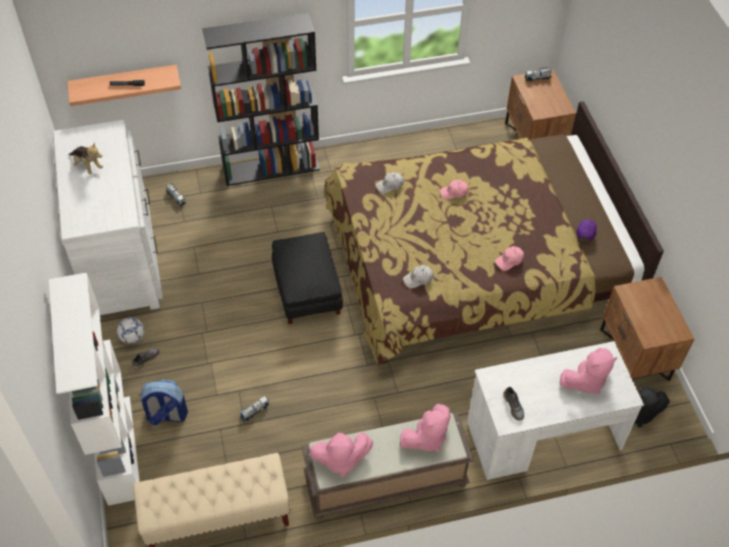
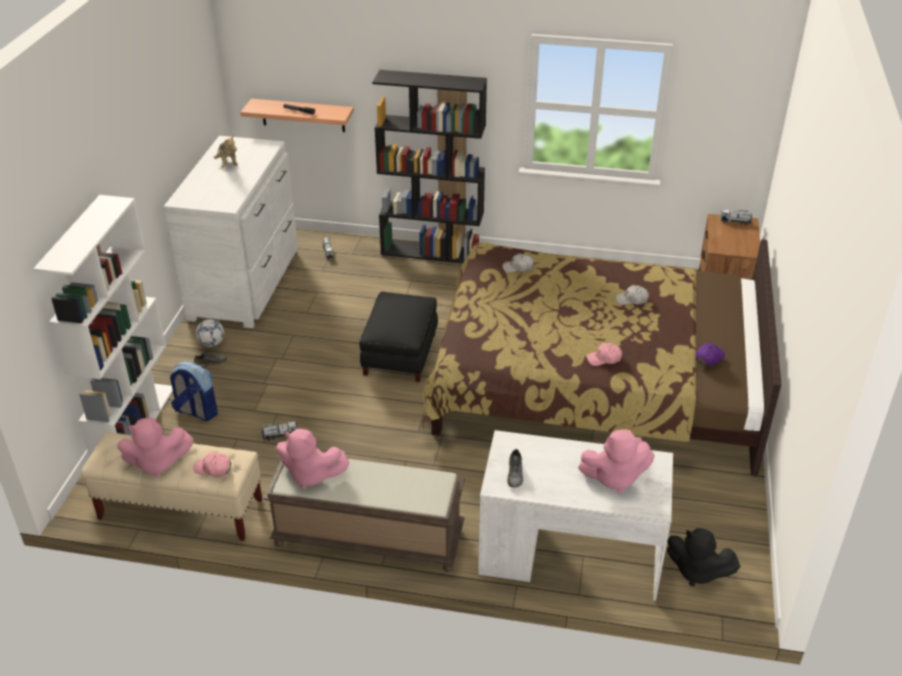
camera: 25 degrees right, 15 degrees down
pink plush toy [400,404,451,452] -> pink plush toy moved to [117,418,193,478]
white cap [403,265,433,289] -> white cap moved to [616,285,649,305]
pink cap [440,180,469,200] -> pink cap moved to [193,452,231,477]
brown nightstand [600,277,694,381] -> none

